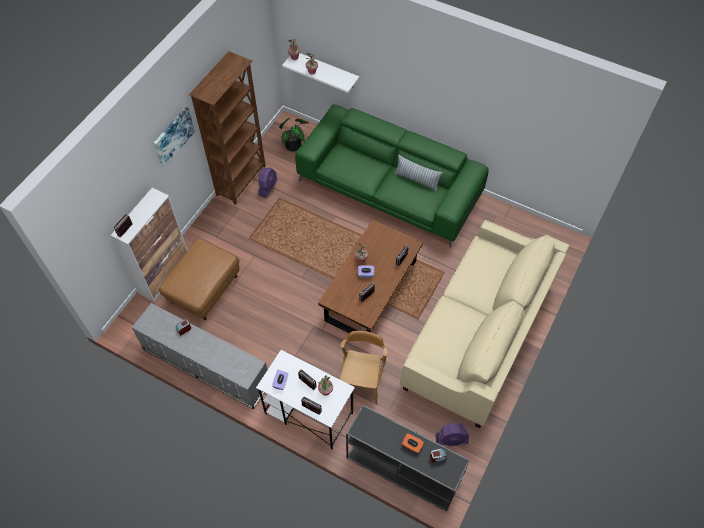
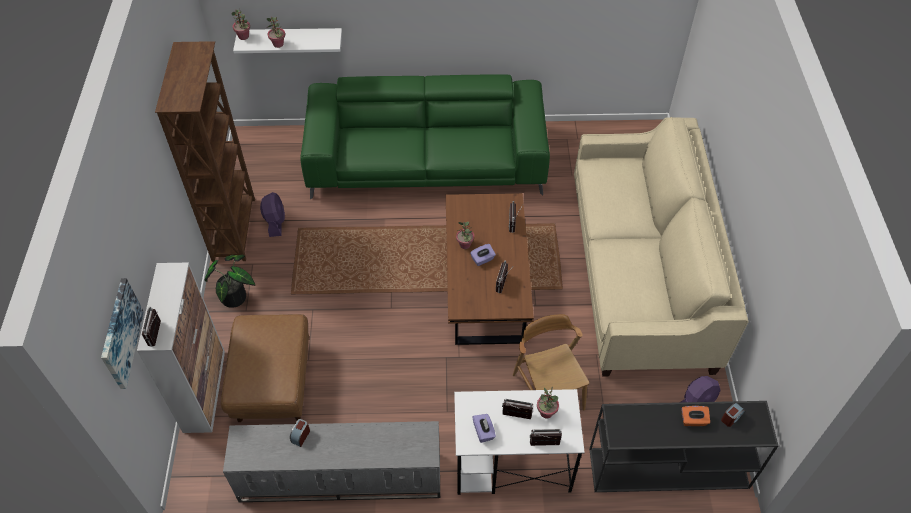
camera: 30 degrees left, 5 degrees down
picture [154,107,195,167] -> picture moved to [101,278,144,389]
potted plant [279,118,308,152] -> potted plant moved to [205,255,256,308]
pillow [394,155,442,192] -> none

